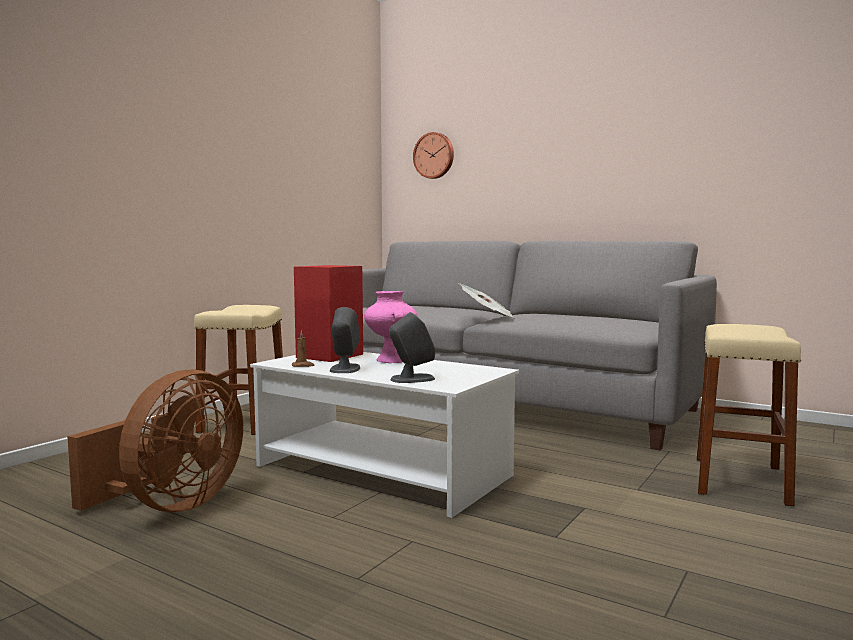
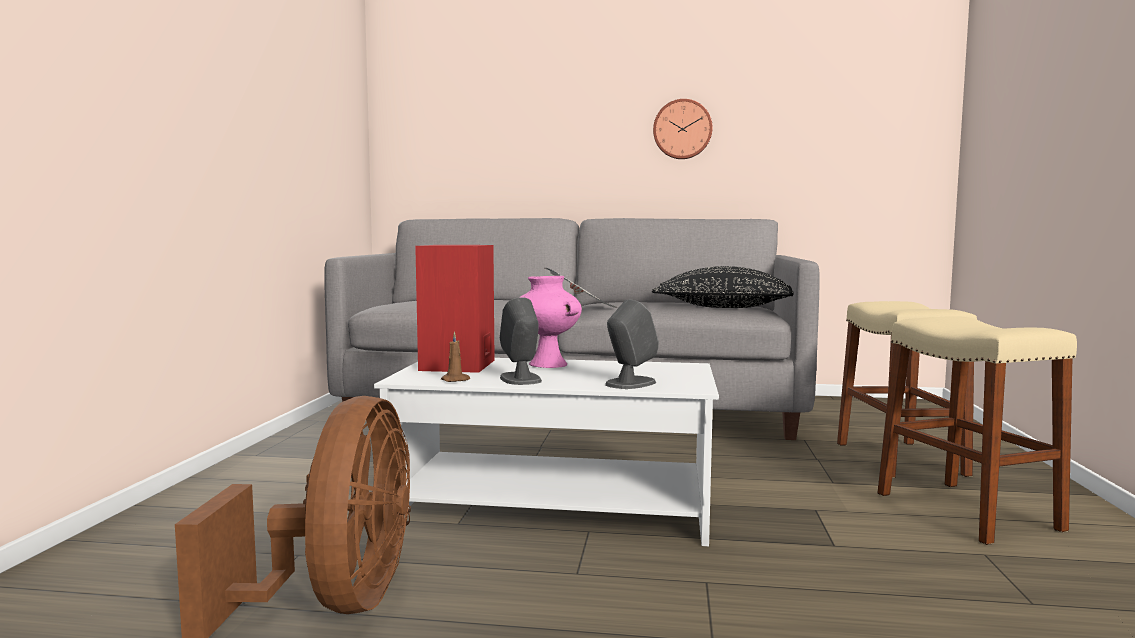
camera: 25 degrees left, 0 degrees up
beige stool [194,305,283,435] -> beige stool moved to [877,317,1077,545]
wall clock [413,132,454,179] -> wall clock moved to [653,99,713,159]
none -> black pillow [652,266,794,308]

